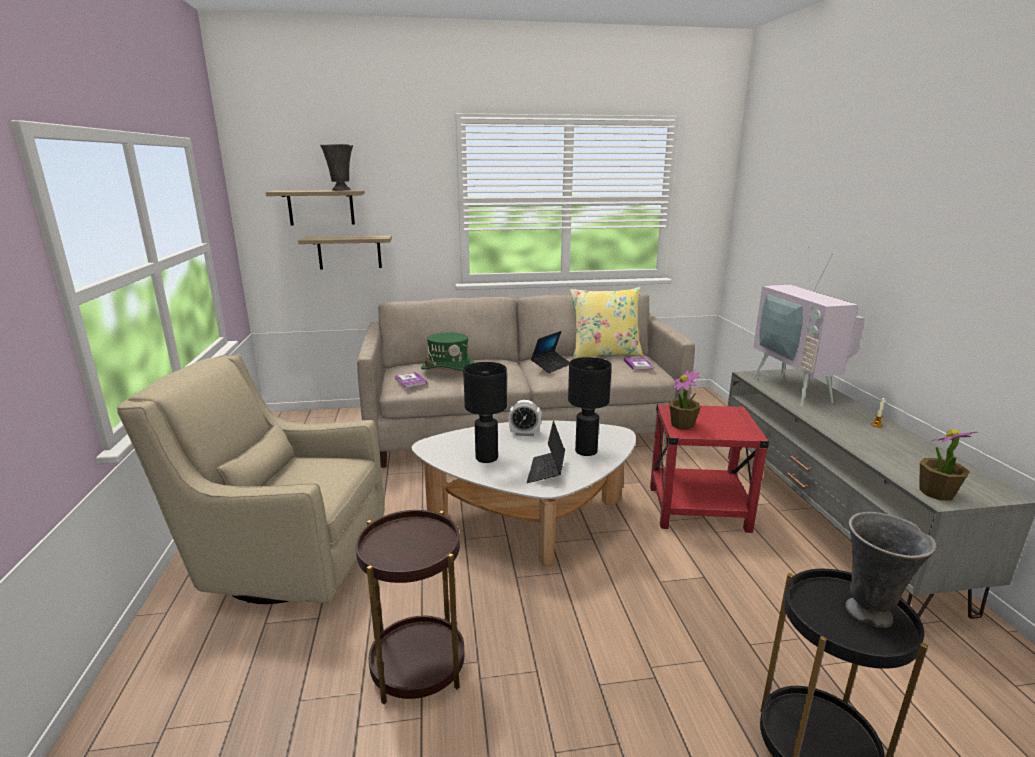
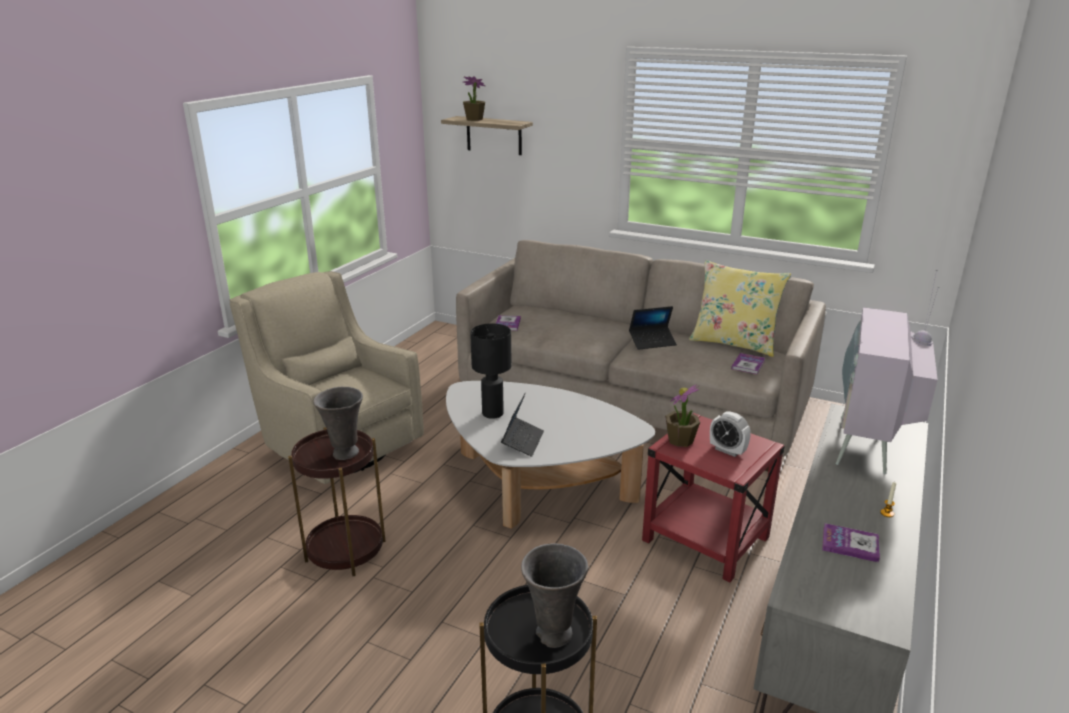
camera: 35 degrees right, 5 degrees up
shelf [298,235,392,270] -> none
grey vase [320,144,353,191] -> grey vase moved to [313,387,363,460]
green hat [421,332,475,371] -> none
alarm clock [508,400,541,436] -> alarm clock moved to [710,411,751,457]
laptop [527,421,565,483] -> laptop turned 150 degrees clockwise [501,392,544,457]
black table lamp [568,357,612,456] -> none
potted plant [920,429,978,501] -> potted plant moved to [463,76,485,121]
none -> book [822,523,880,562]

